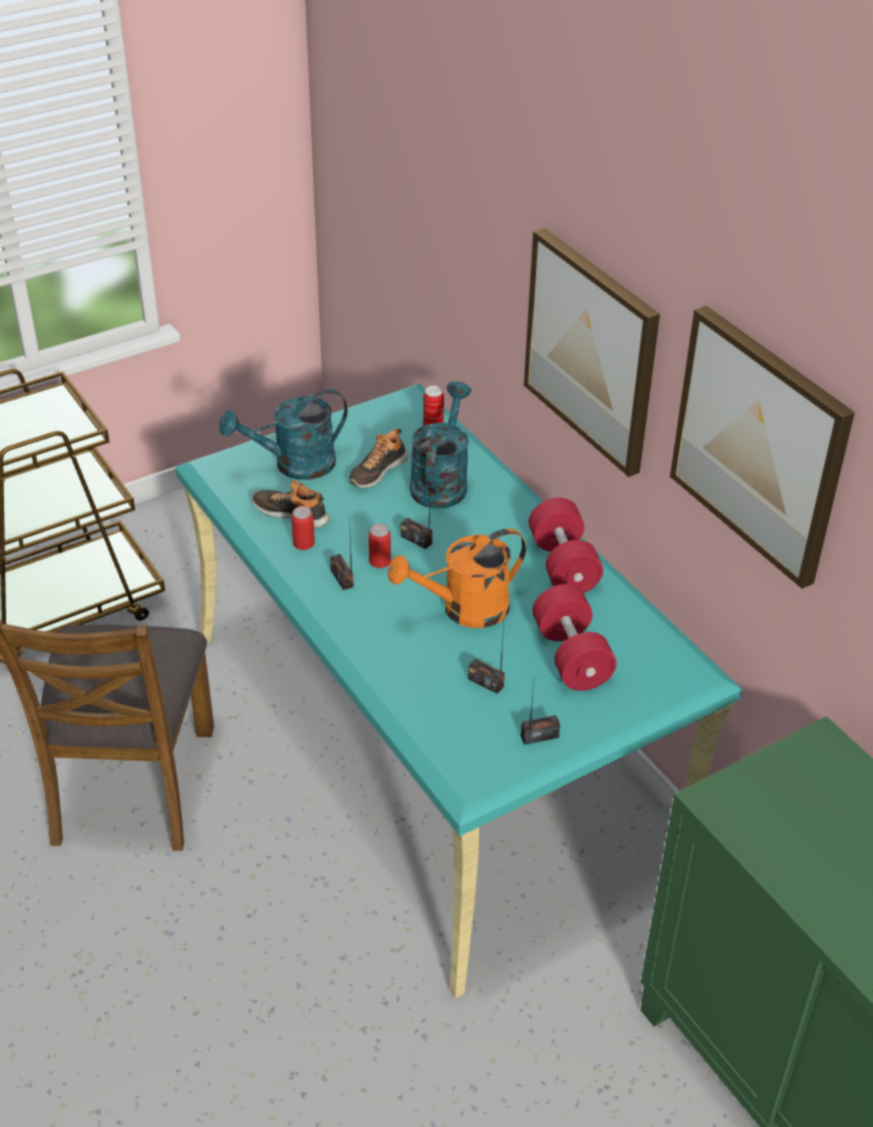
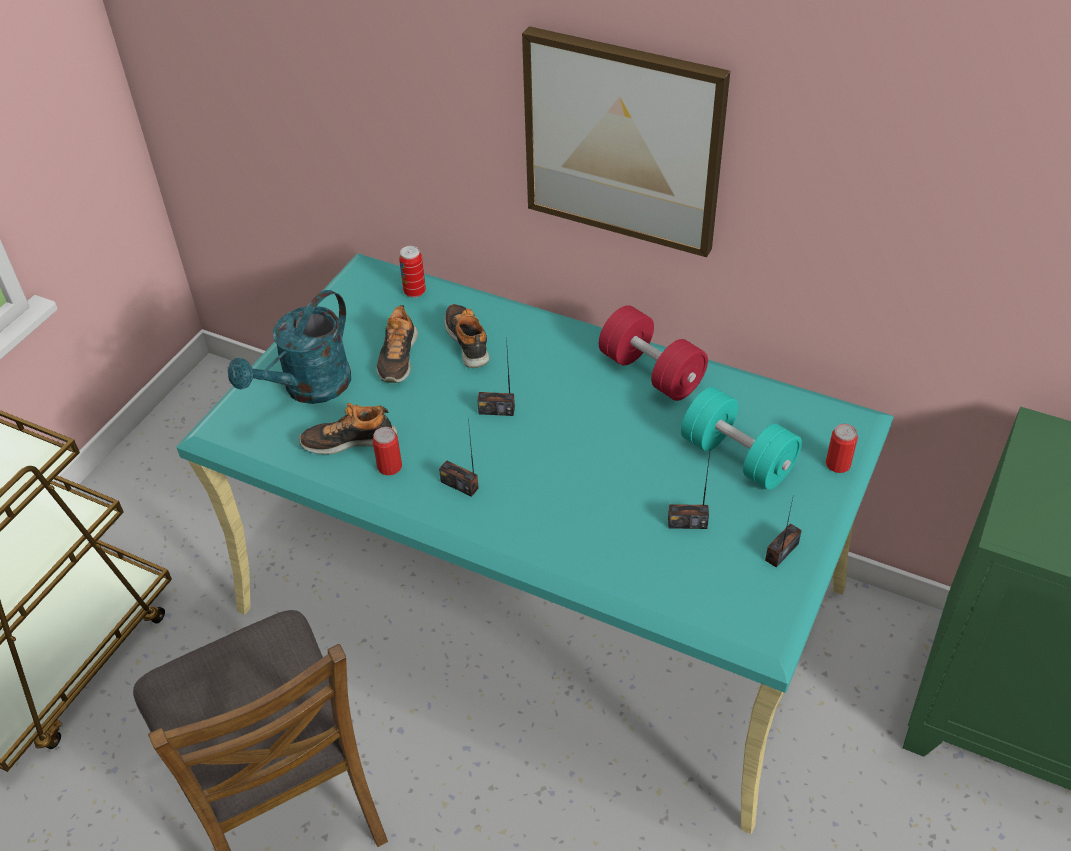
camera: 30 degrees left, 5 degrees up
can [369,524,391,568] -> can moved to [826,424,858,473]
orange watering can [388,528,526,628] -> none
turquoise watering can [410,381,471,509] -> shoe [444,304,490,368]
red dumbbell [532,584,617,691] -> turquoise dumbbell [681,387,802,490]
picture [670,306,855,589] -> none

